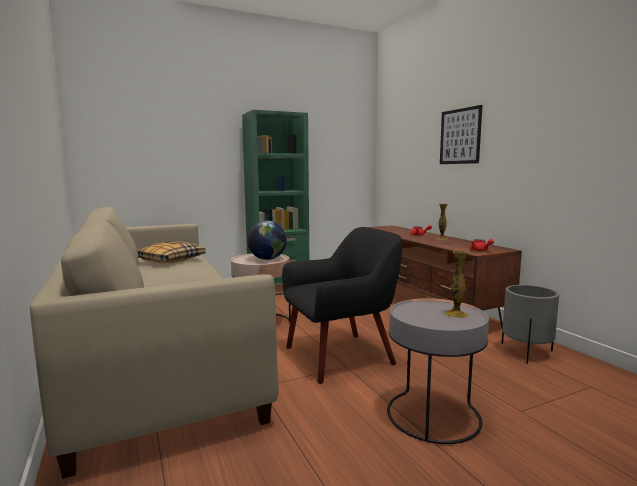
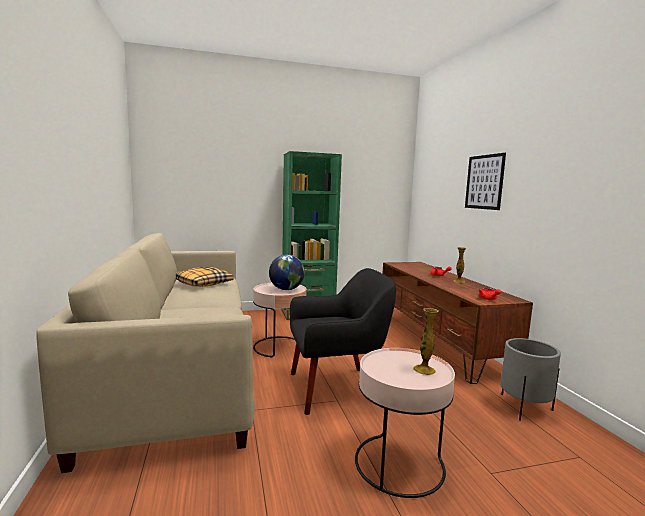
camera: 10 degrees right, 0 degrees up
grey side table [387,298,489,444] -> pink side table [355,348,455,498]

